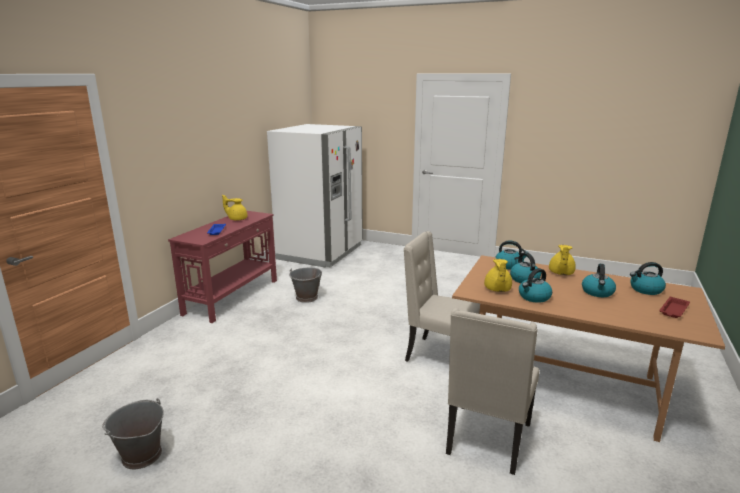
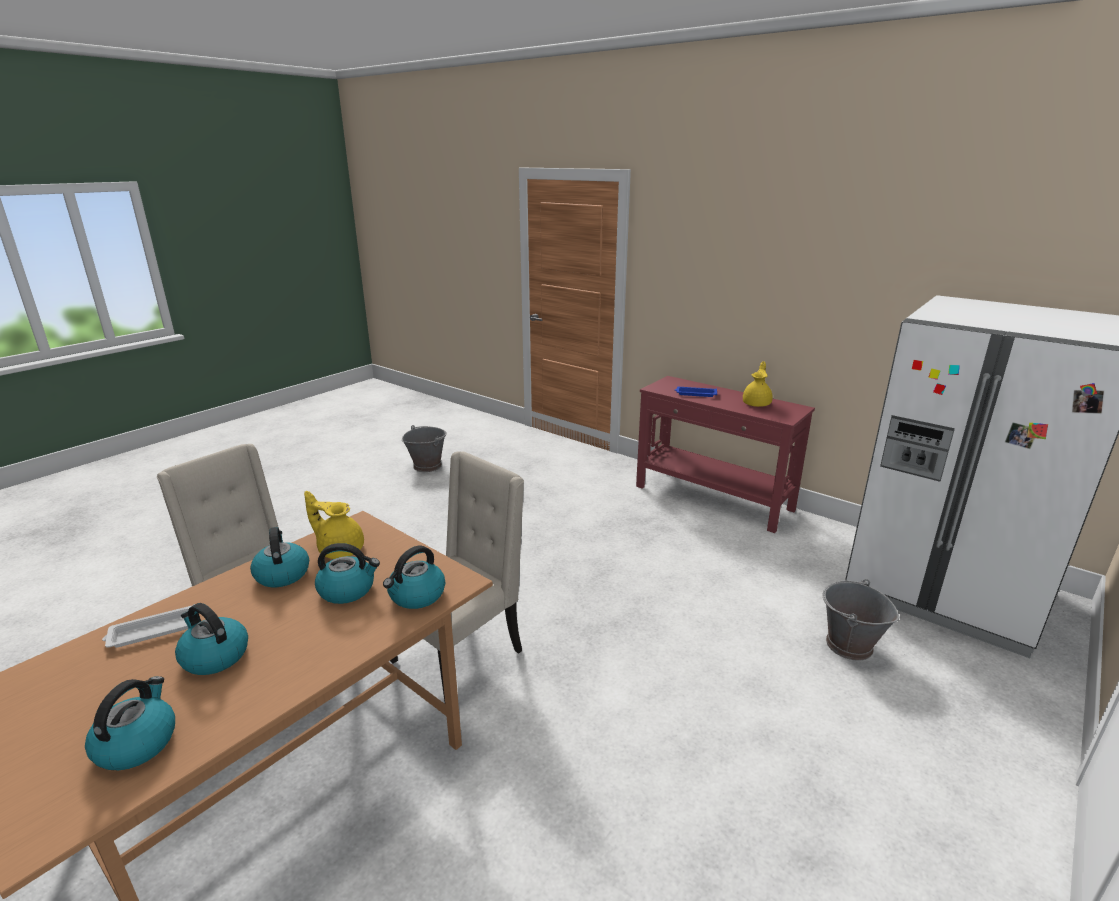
camera: 105 degrees right, 5 degrees up
grey bucket [289,267,322,303] -> grey bucket moved to [823,579,899,661]
yellow teapot [549,245,576,275] -> none
red tray [659,297,690,318] -> none
none -> white tray [102,604,195,648]

